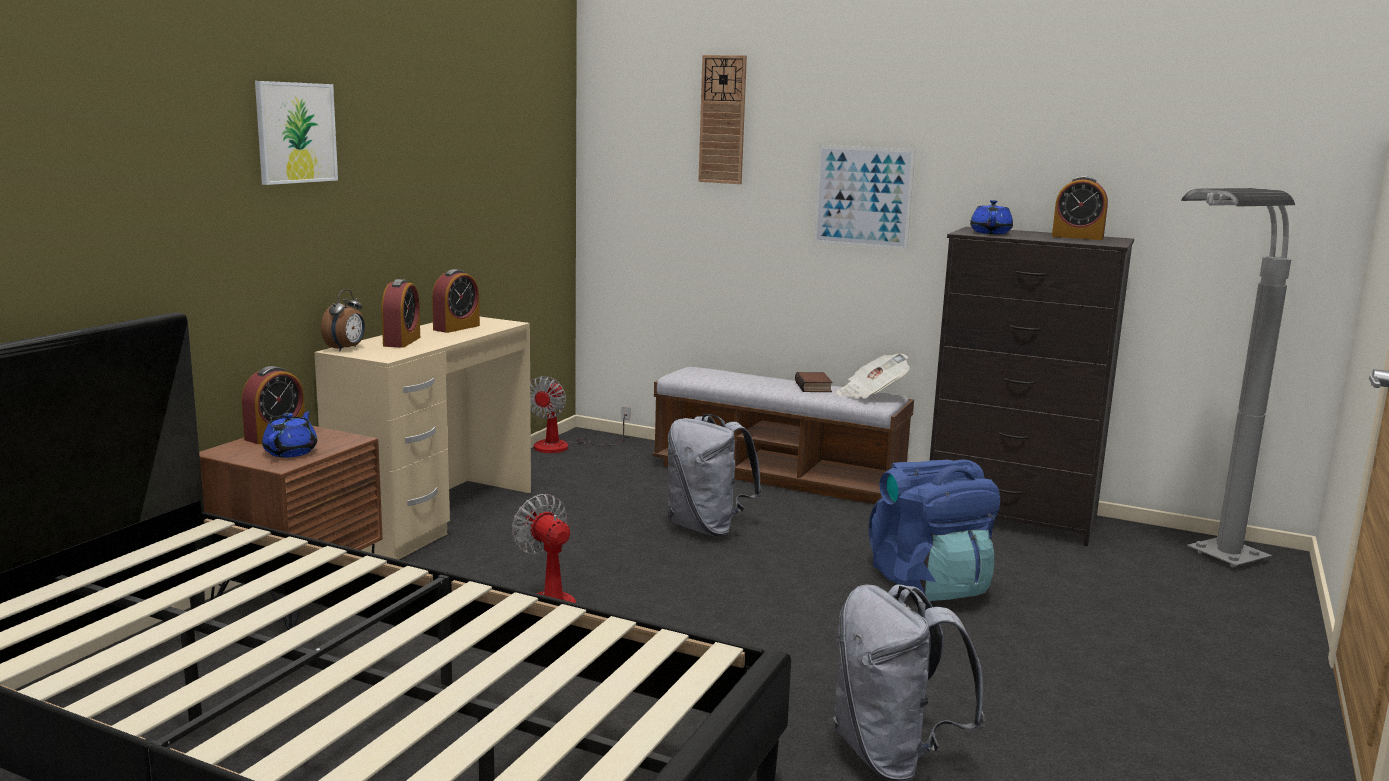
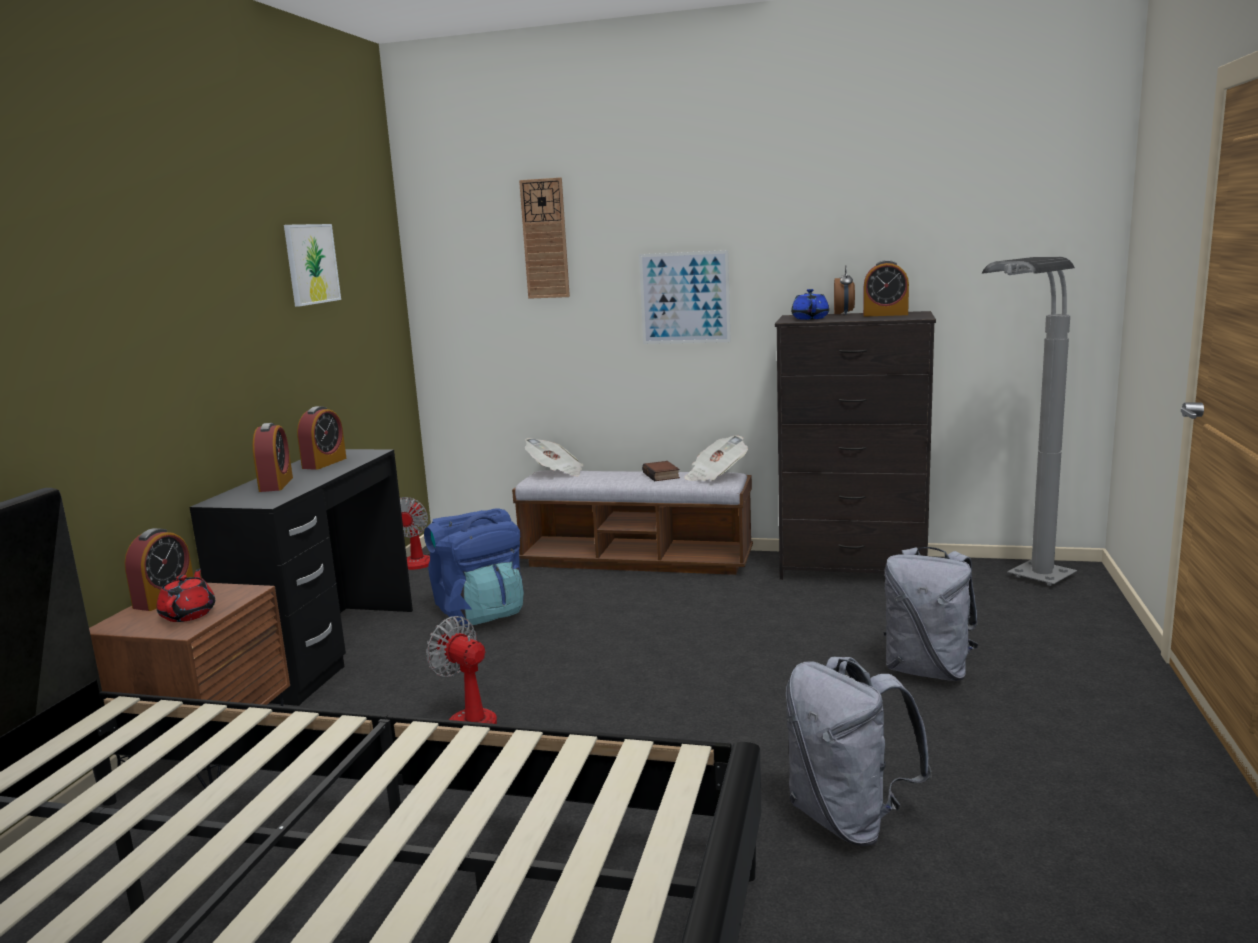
camera: 10 degrees left, 0 degrees up
picture [255,81,338,185] -> picture moved to [284,224,341,307]
blue teapot [262,410,317,457] -> red teapot [157,568,215,622]
beige desk [314,317,531,560] -> black desk [190,449,413,706]
alarm clock [321,289,365,351] -> alarm clock moved to [834,265,855,315]
grey backpack [668,414,762,537] -> grey backpack moved to [883,547,979,681]
blue backpack [869,459,1000,601] -> blue backpack moved to [424,508,524,627]
none -> newspaper [525,438,583,477]

